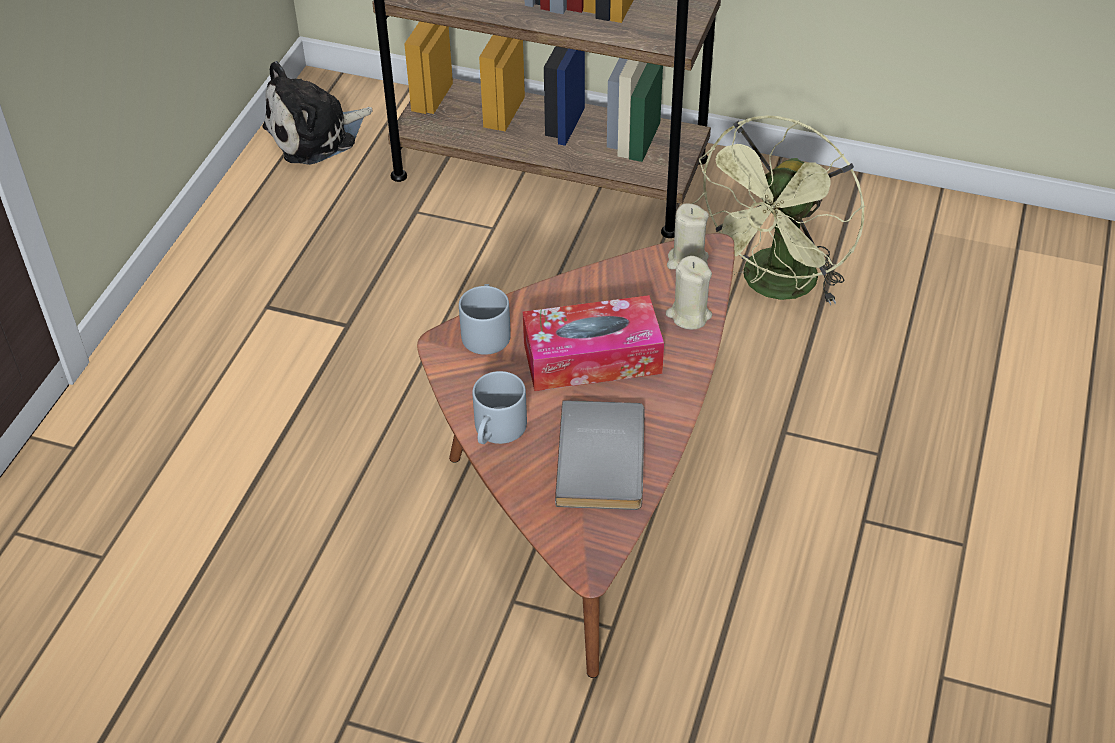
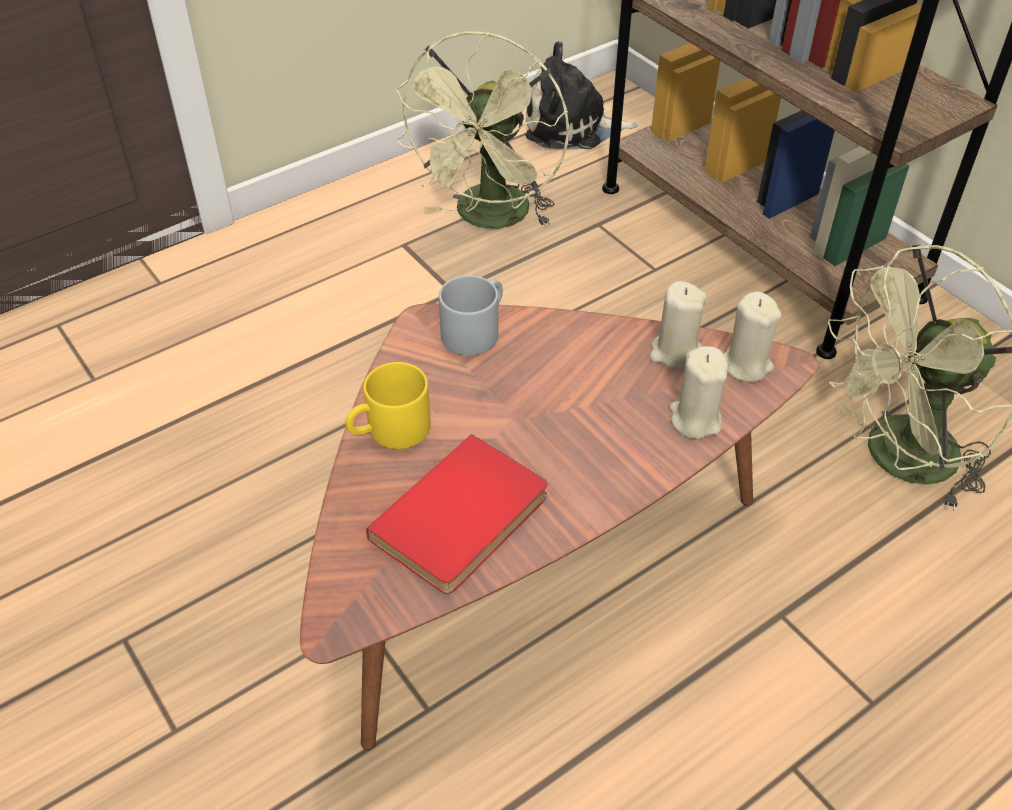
camera: 35 degrees right, 0 degrees up
grey mug [472,371,527,444] -> yellow mug [345,362,431,449]
tissue box [523,295,664,391] -> none
grey book [555,400,645,510] -> red book [366,434,548,594]
none -> green fan [395,31,569,229]
none -> beige candle [649,281,707,370]

